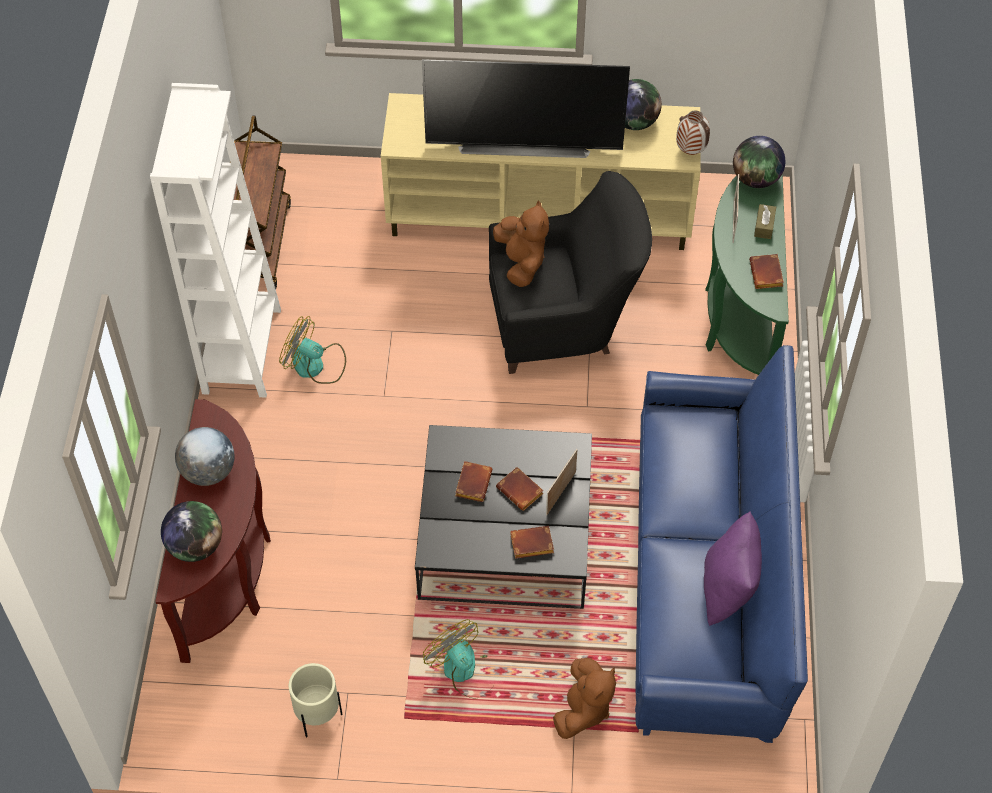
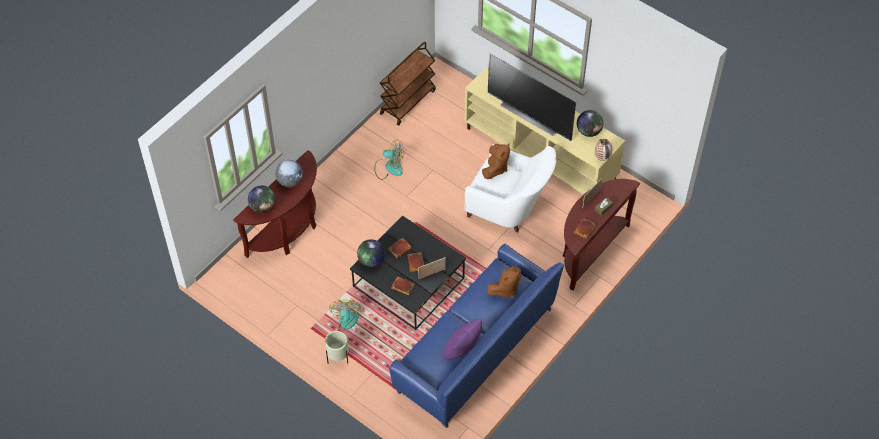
camera: 35 degrees right, 0 degrees up
white bookcase [150,83,281,398] -> none
fan [279,316,346,384] -> fan turned 135 degrees clockwise [374,140,404,180]
beige planter [289,663,342,737] -> beige planter moved to [325,331,348,364]
black armchair [489,171,652,374] -> white armchair [465,144,556,233]
brown plush toy [553,658,616,739] -> brown plush toy moved to [487,266,521,298]
green console table [705,174,789,375] -> brown console table [563,179,640,291]
globe [733,136,786,188] -> globe moved to [357,239,385,267]

